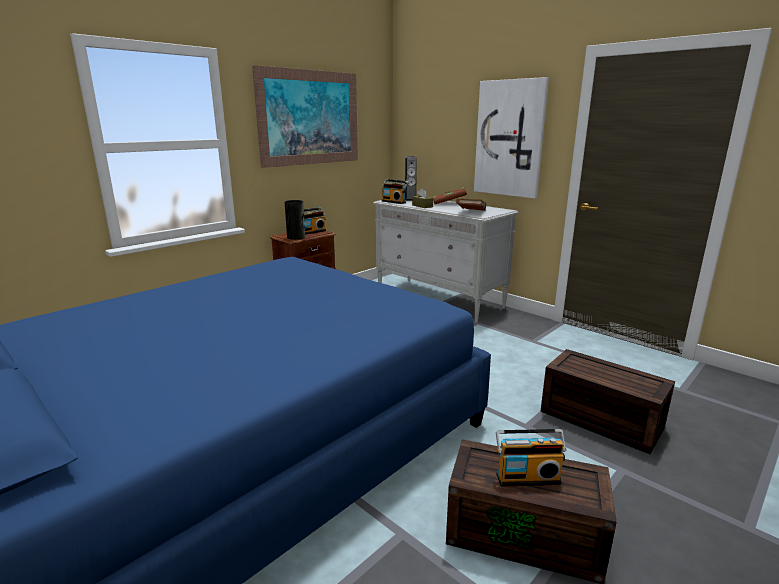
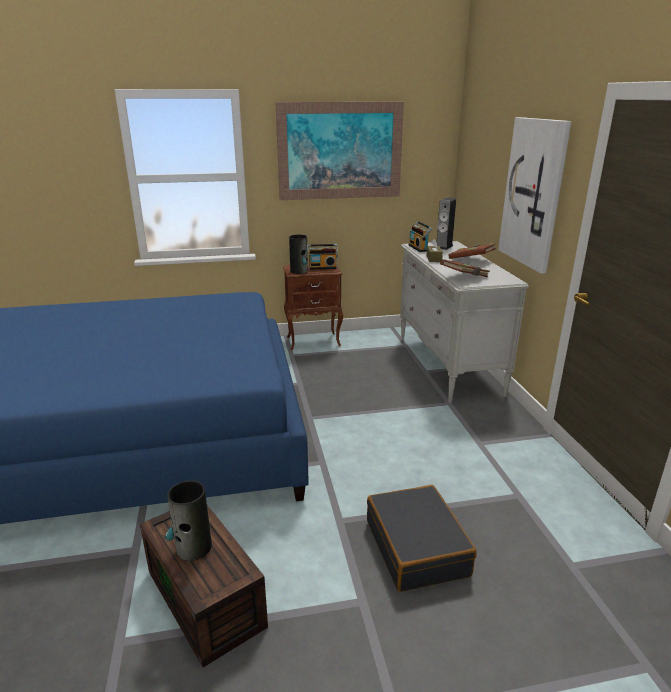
camera: 35 degrees right, 5 degrees up
radio [496,429,566,487] -> vase [165,480,212,561]
brown storage box [540,349,675,454] -> black suitcase [367,485,477,592]

